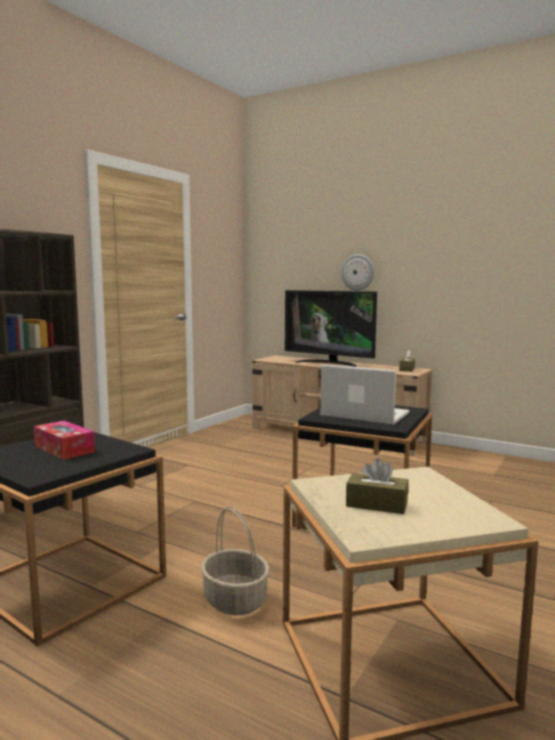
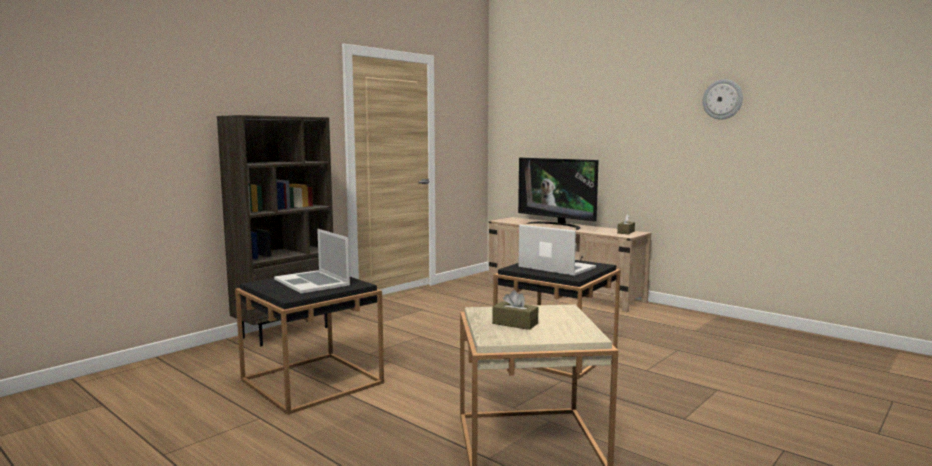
camera: 10 degrees right, 0 degrees up
tissue box [34,421,95,460] -> laptop [274,229,350,293]
basket [201,506,270,615] -> none
wall clock [341,254,374,291] -> wall clock moved to [703,79,743,120]

